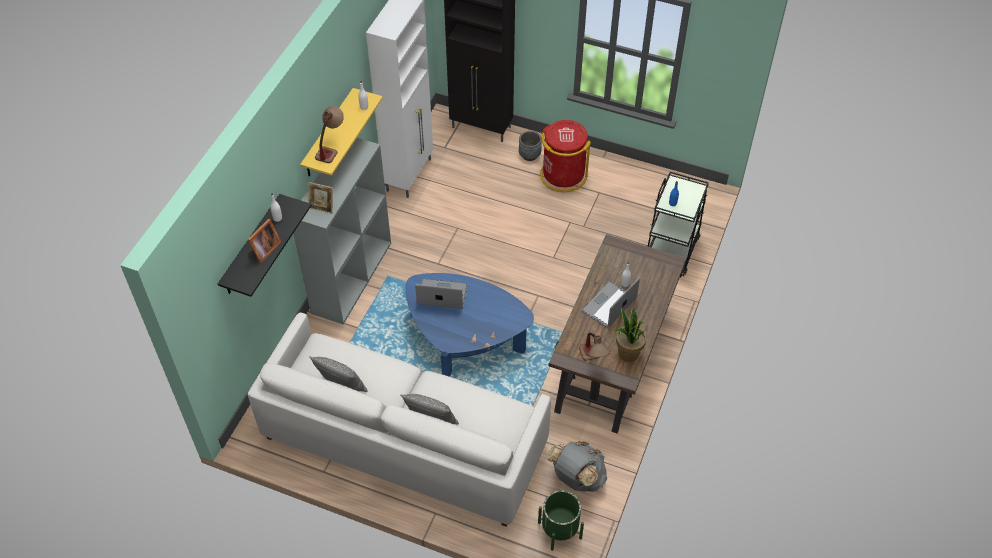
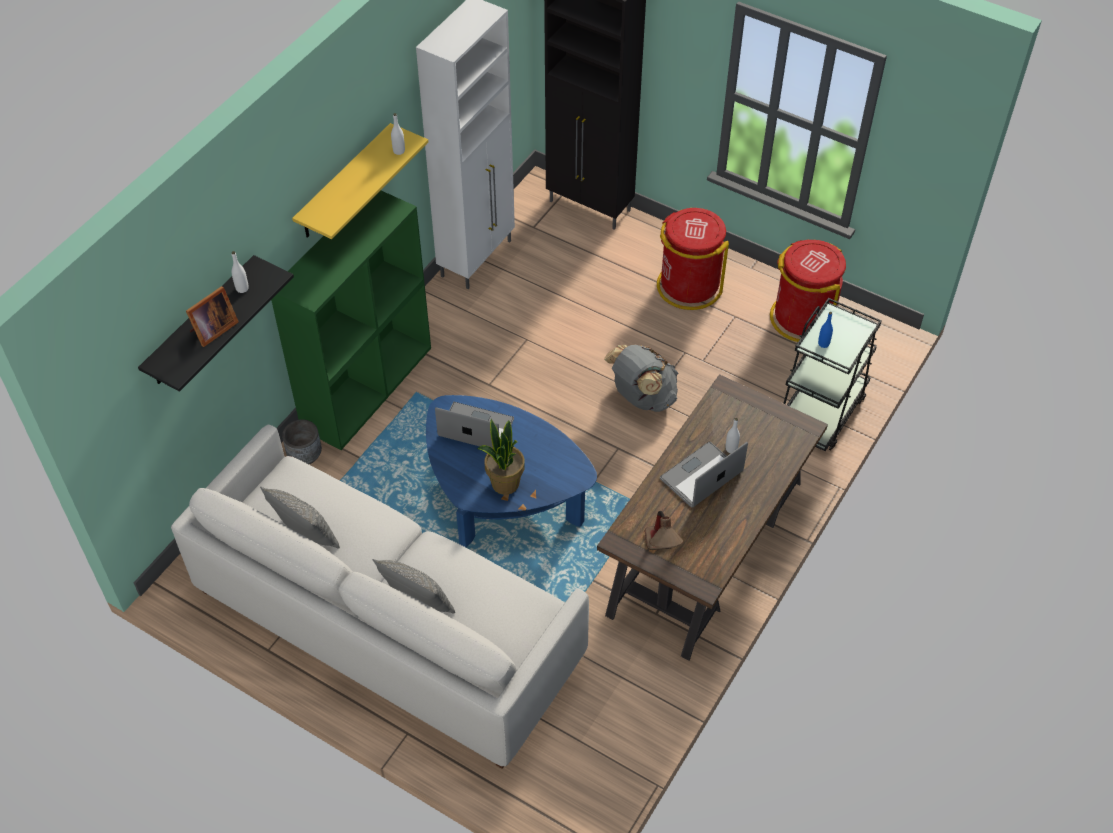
camera: 10 degrees right, 0 degrees up
grey bookcase [293,138,391,324] -> green bookcase [271,190,431,450]
picture frame [308,182,333,214] -> none
table lamp [315,106,344,163] -> none
grey planter [519,131,542,161] -> grey planter moved to [282,419,322,465]
green planter [538,490,584,551] -> none
grey backpack [547,441,607,492] -> grey backpack moved to [604,345,678,412]
potted plant [615,307,646,362] -> potted plant moved to [477,419,525,495]
none -> red trash can [770,240,846,342]

